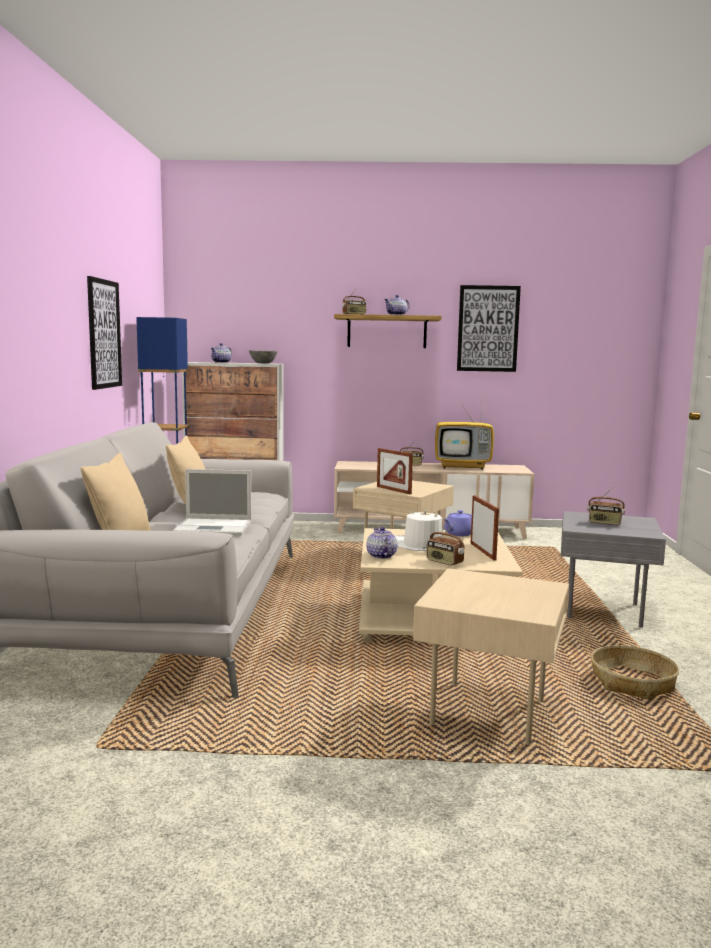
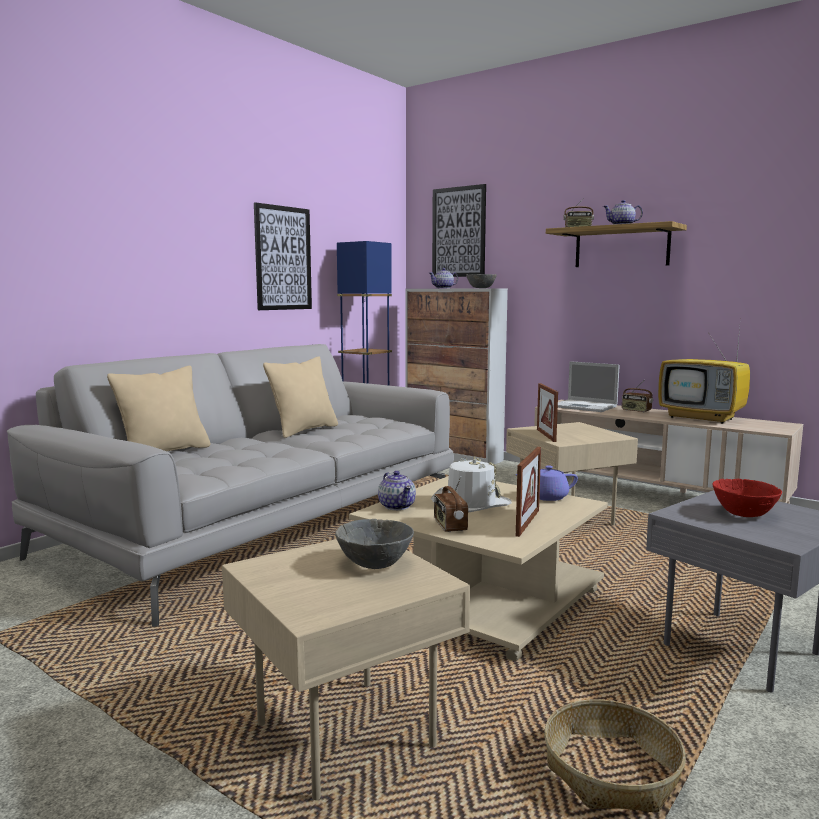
camera: 35 degrees right, 0 degrees up
laptop [172,469,252,535] -> laptop moved to [558,361,620,412]
teapot [366,527,398,559] -> teapot turned 135 degrees clockwise [378,471,416,510]
picture [457,285,521,372] -> picture moved to [432,184,486,277]
radio [587,487,625,525] -> red bowl [712,479,782,517]
none -> grey bowl [335,519,414,569]

